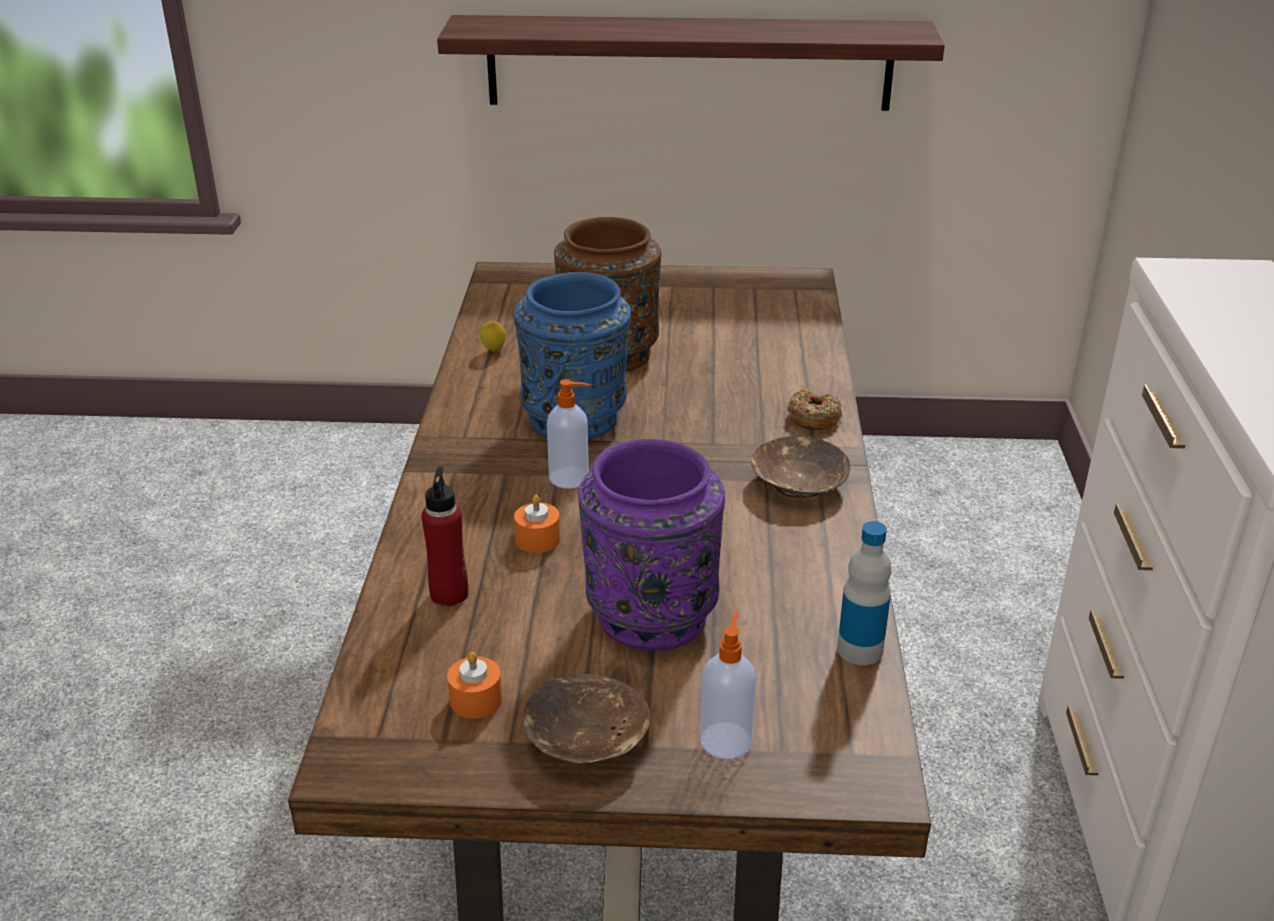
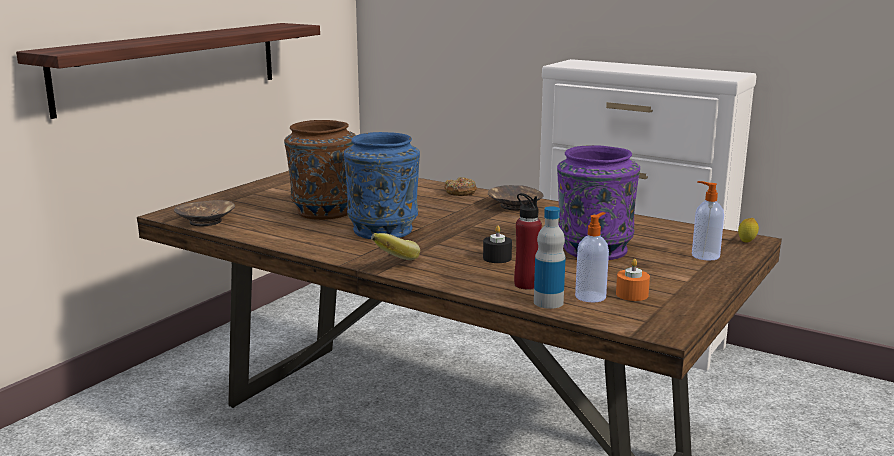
camera: 60 degrees left, 15 degrees down
lemon [480,321,506,352] -> lemon moved to [738,218,759,242]
orange candle [514,495,560,553] -> black candle [483,226,512,263]
brown bowl [523,674,651,764] -> brown bowl moved to [174,200,235,226]
soap dispenser [547,379,590,488] -> soap dispenser moved to [575,212,609,302]
bottle [837,521,891,665] -> bottle moved to [534,206,566,309]
none -> banana [371,233,420,260]

